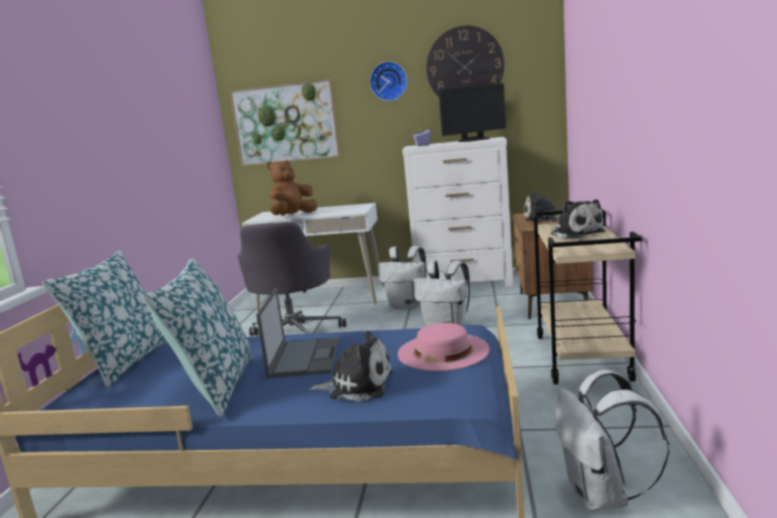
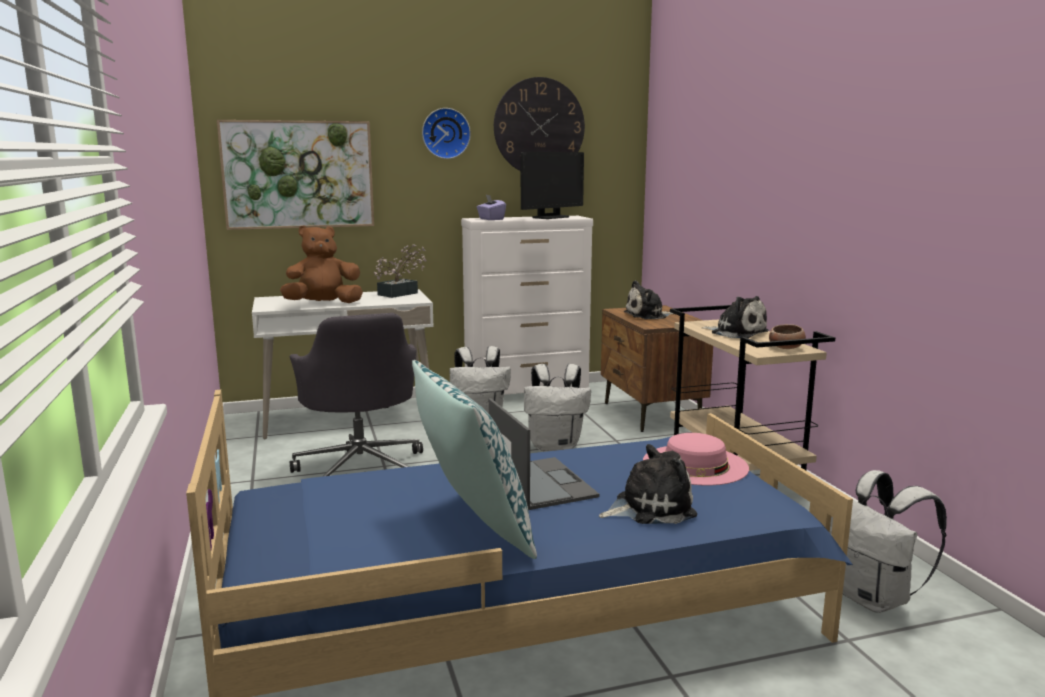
camera: 25 degrees left, 0 degrees up
pillow [42,250,167,388] -> none
brown plush toy [267,160,317,216] -> brown plush toy turned 45 degrees clockwise [280,225,363,303]
none -> potted plant [374,244,427,298]
none -> bowl [769,324,806,349]

